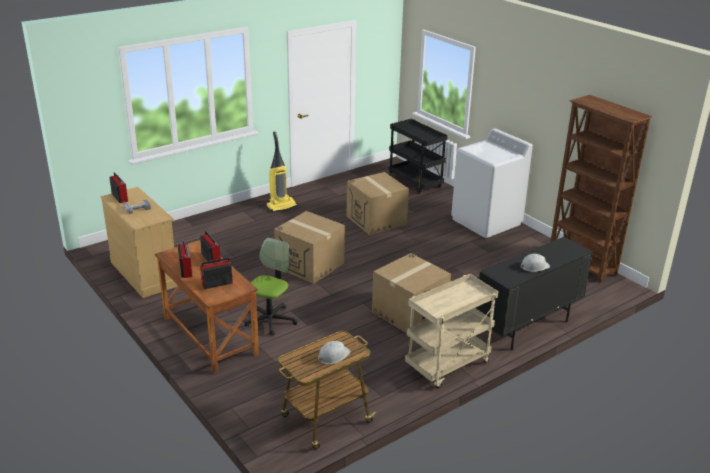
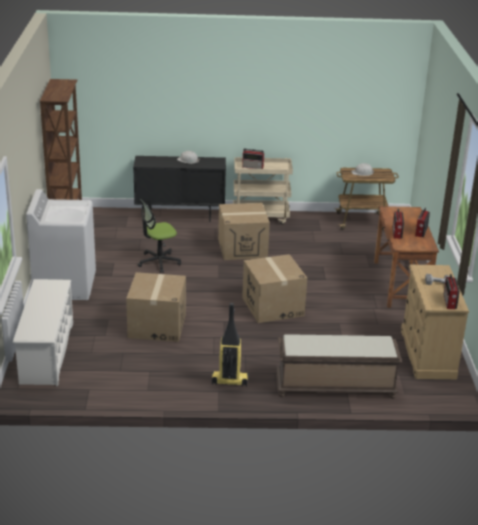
camera: 145 degrees left, 0 degrees up
radio [200,257,233,289] -> radio moved to [242,149,265,169]
office chair [245,238,298,336] -> office chair moved to [138,199,181,273]
black cart [388,119,448,194] -> white shoe rack [13,279,73,386]
none -> brown bench [276,334,402,399]

